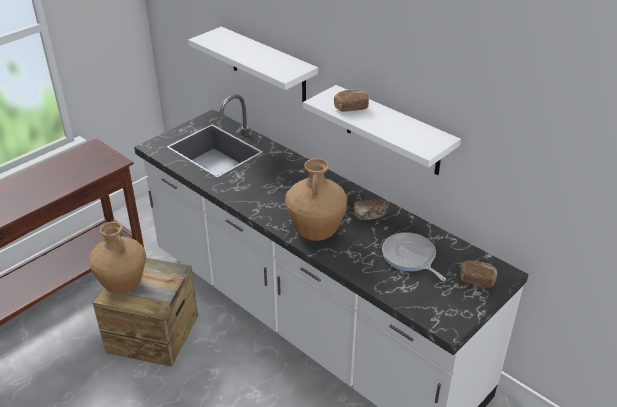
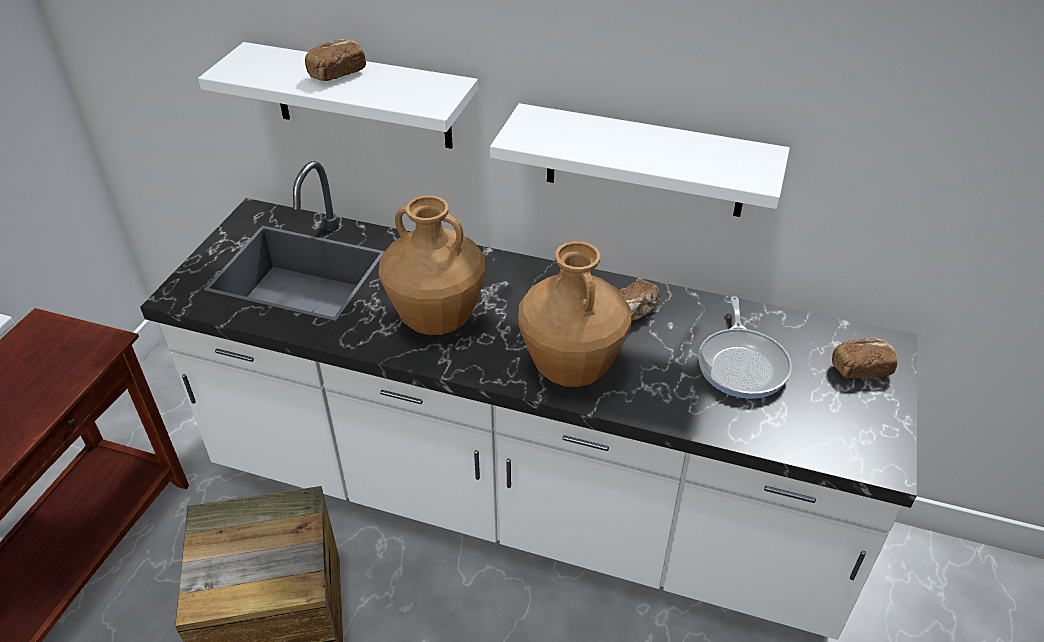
camera: 25 degrees left, 5 degrees up
brown vase [88,222,146,293] -> brown vase moved to [378,195,485,335]
bread [334,89,369,112] -> bread moved to [305,39,366,81]
frying pan [382,232,446,281] -> frying pan turned 120 degrees counterclockwise [698,296,792,399]

